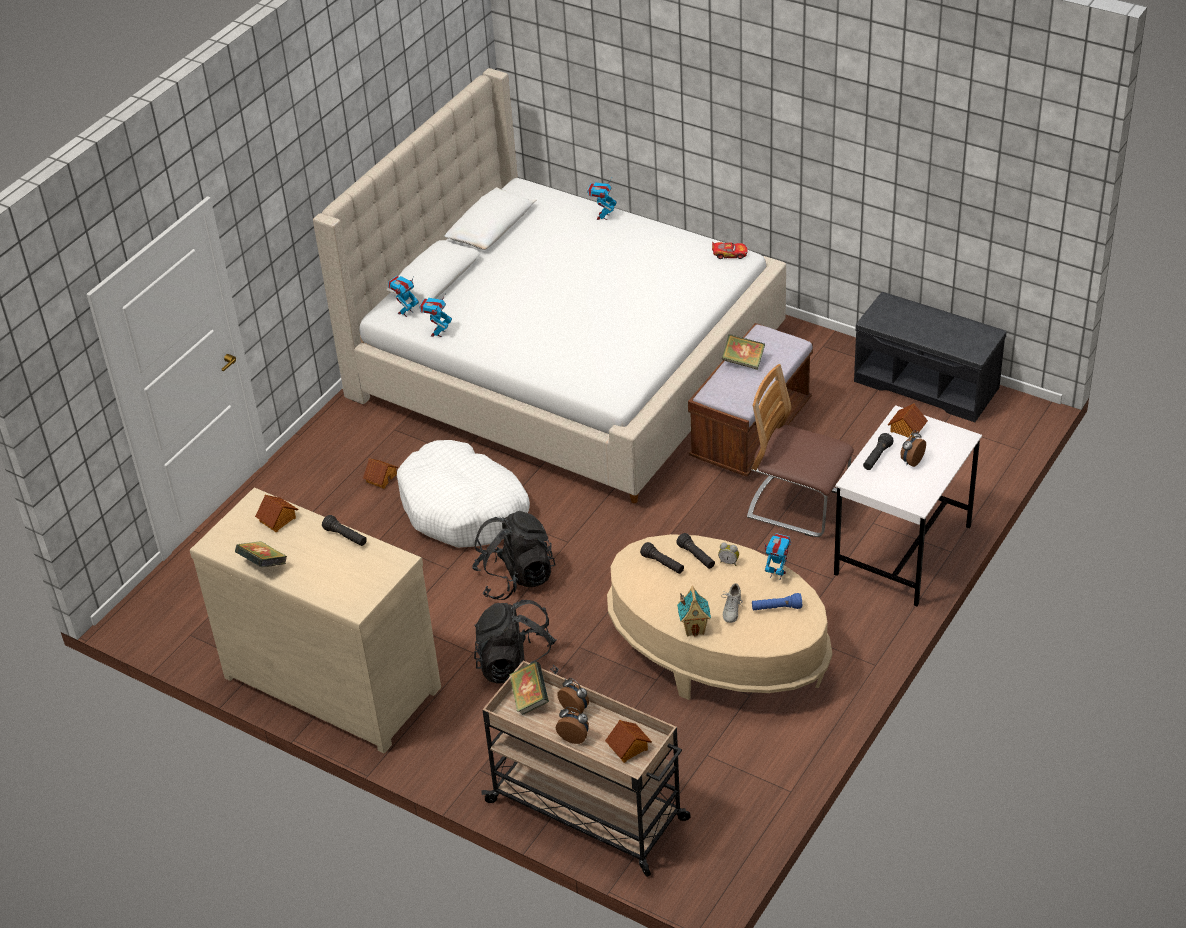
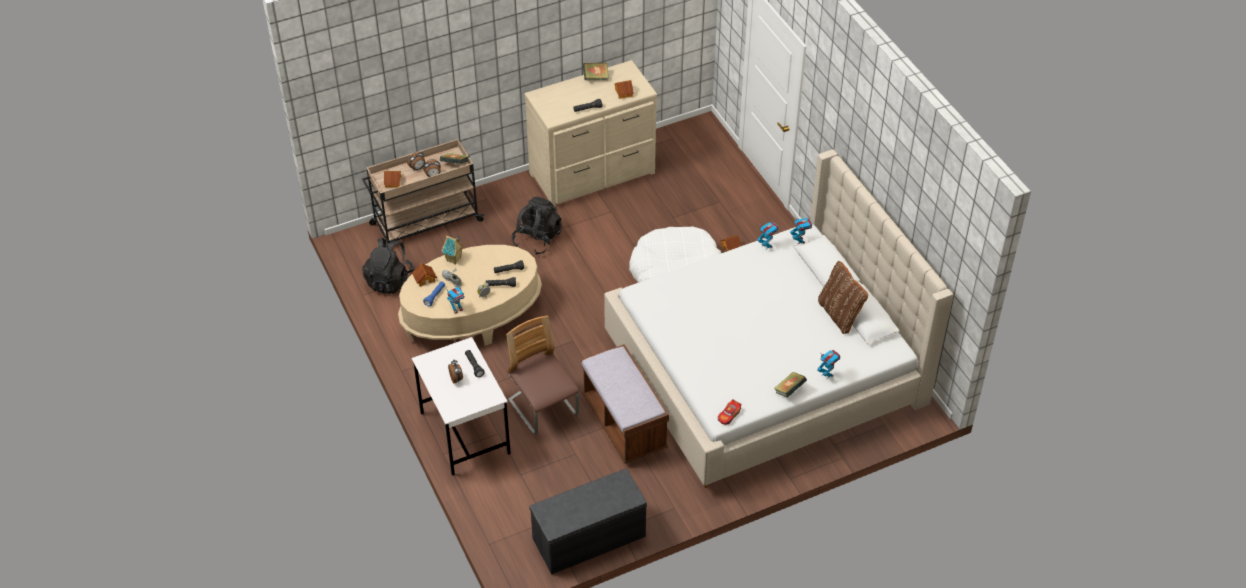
camera: 120 degrees right, 5 degrees up
black backpack [472,511,556,600] -> black backpack moved to [362,238,414,294]
book [722,334,765,370] -> book moved to [774,372,807,398]
chair [747,364,854,537] -> chair turned 90 degrees counterclockwise [506,315,579,435]
toy house [888,403,928,438] -> toy house moved to [412,263,437,287]
none -> brown pillow [818,261,868,334]

